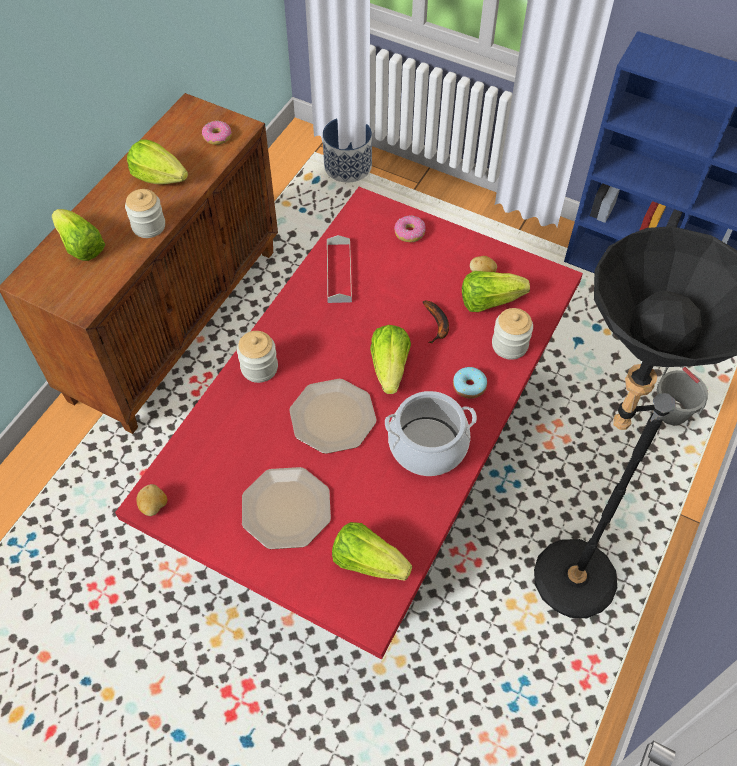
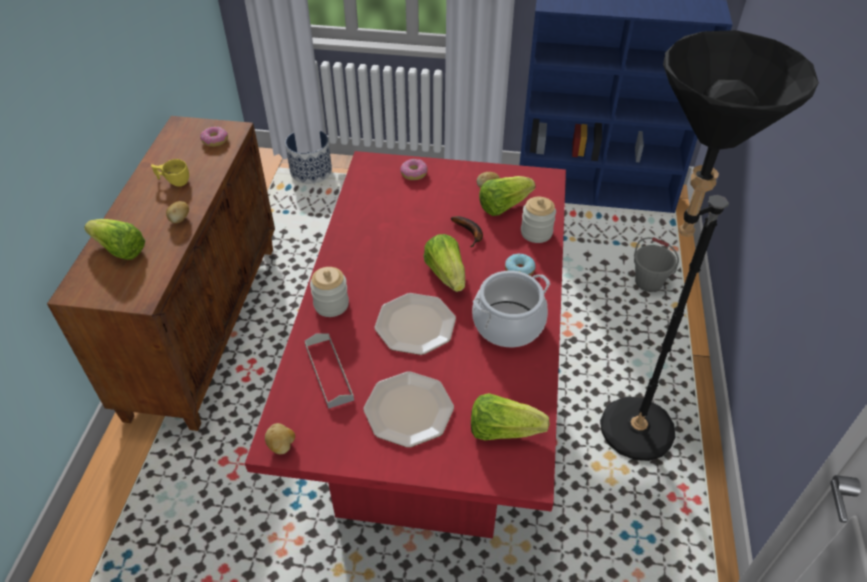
camera: 20 degrees left, 10 degrees down
jar [125,189,165,238] -> potato [166,201,189,223]
lettuce [127,140,188,184] -> yellow cup [151,159,189,187]
grey tray [327,235,352,303] -> grey tray moved to [305,333,354,409]

